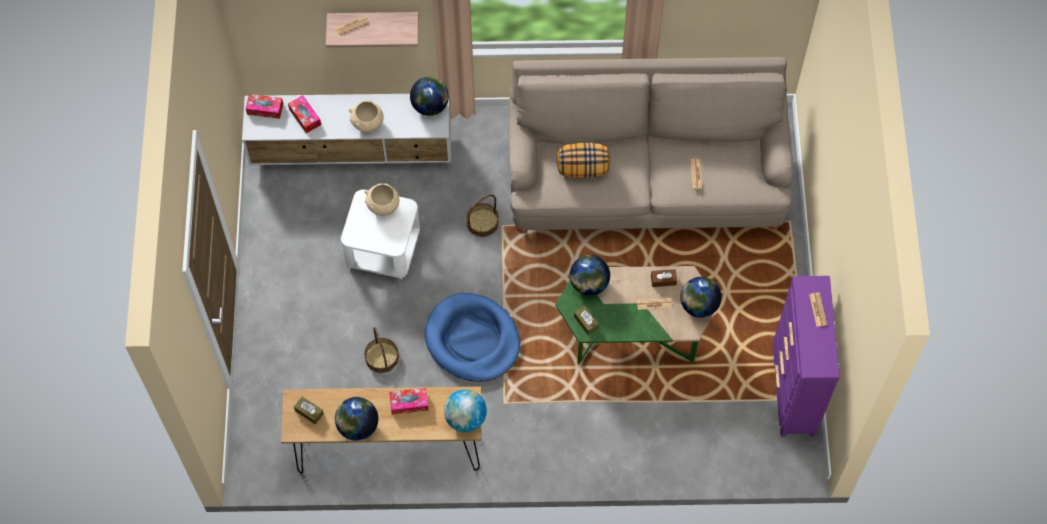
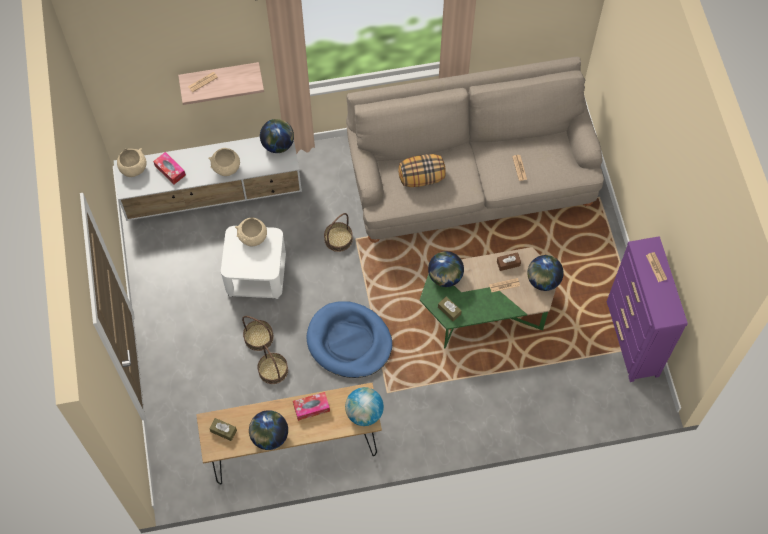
camera: 10 degrees left, 0 degrees up
tissue box [246,94,283,119] -> beige bowl [117,148,147,177]
none -> basket [242,316,274,351]

